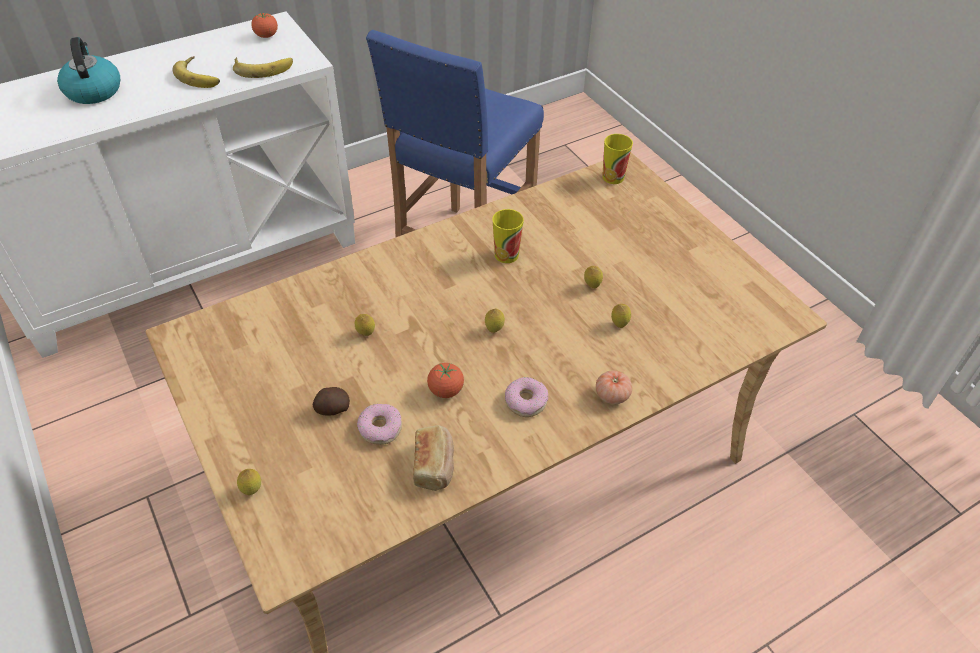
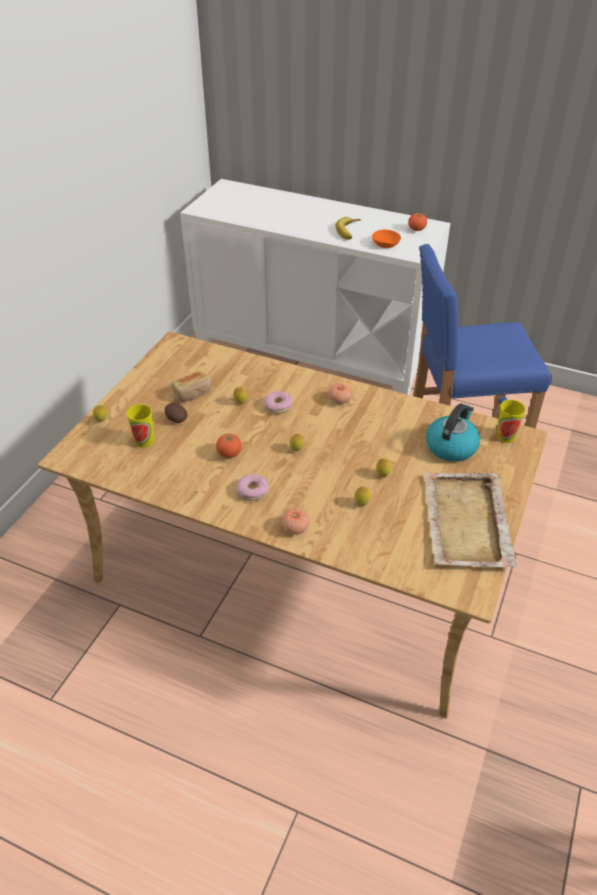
camera: 55 degrees right, 5 degrees down
kettle [57,37,120,104] -> kettle moved to [426,403,480,462]
banana [233,57,293,78] -> orange bowl [372,230,401,248]
donut [357,404,402,445] -> donut moved to [264,391,293,414]
bread [413,425,454,491] -> bread moved to [172,371,211,402]
cup [492,209,524,263] -> cup moved to [127,404,154,448]
none -> tomato [328,383,352,404]
none -> beige tray [424,472,517,567]

